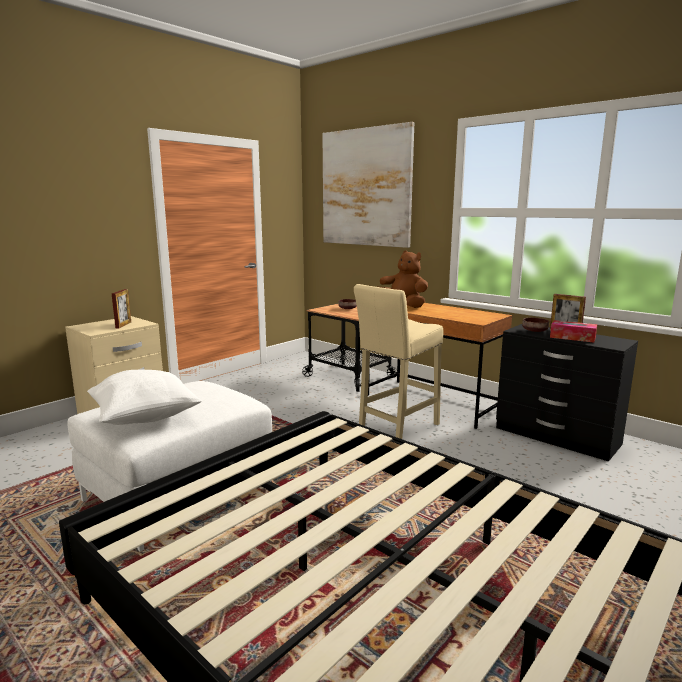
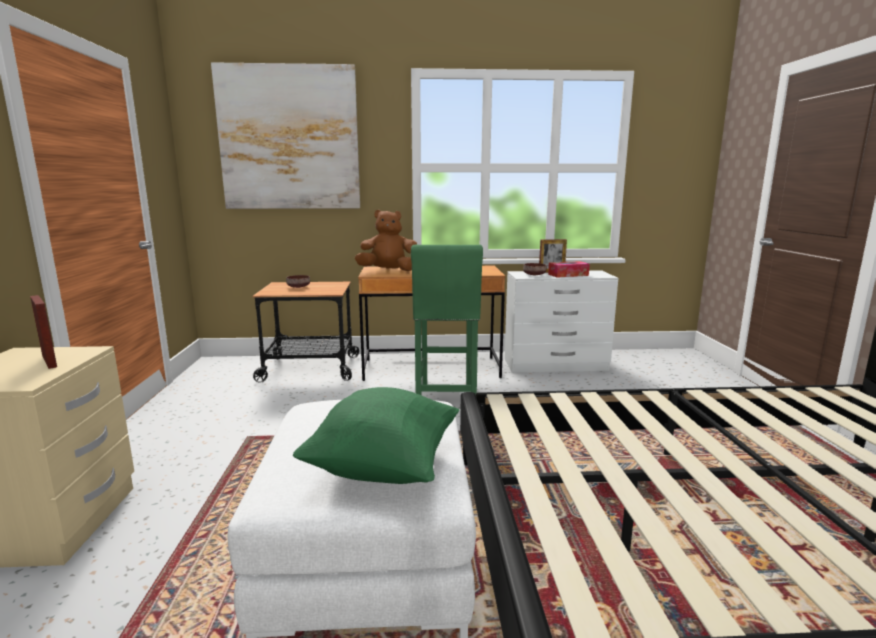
camera: 45 degrees left, 0 degrees up
white pillow [87,370,202,425] -> green pillow [293,387,459,484]
beige stool [354,284,443,439] -> green stool [411,245,483,395]
black dresser [496,324,638,461] -> white dresser [504,270,618,373]

